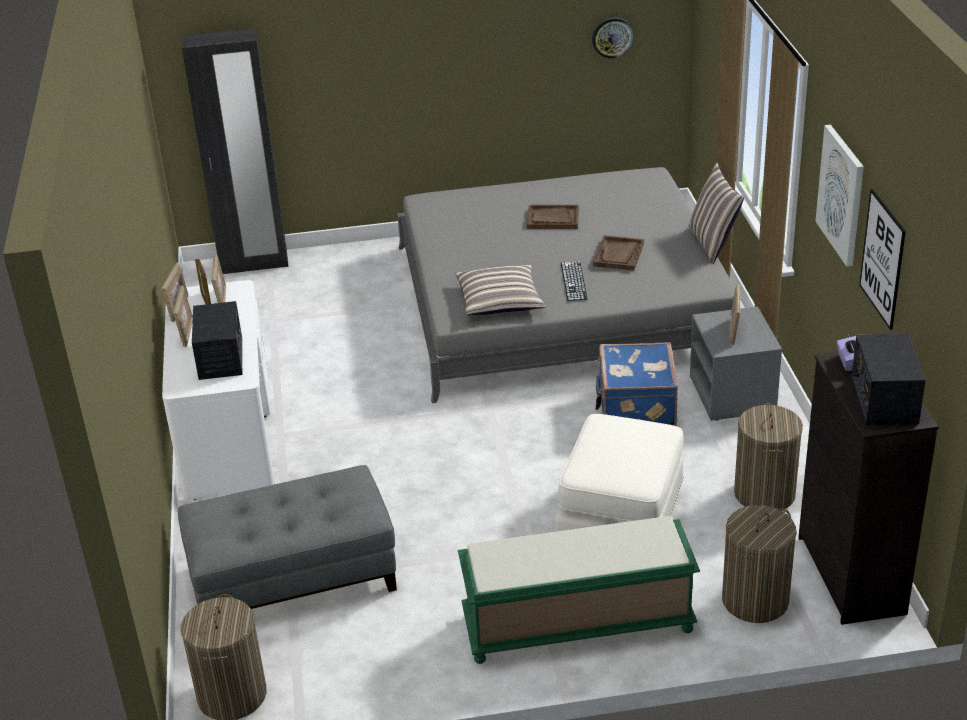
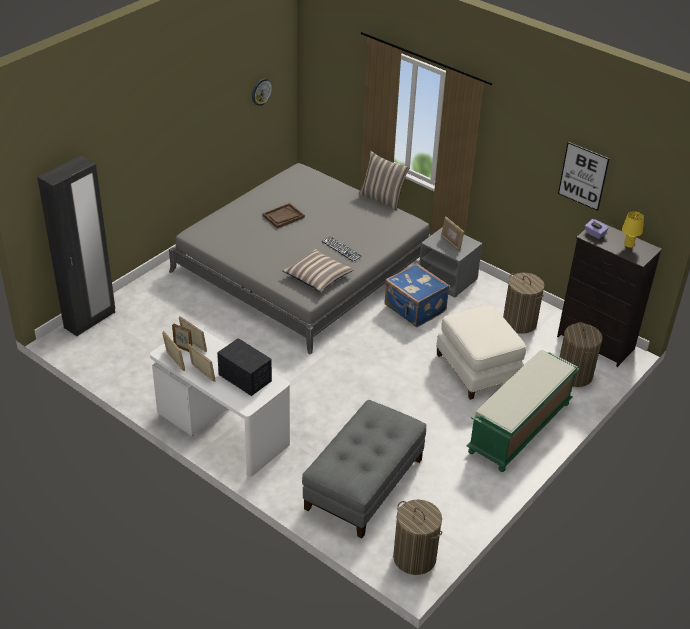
camera: 45 degrees left, 5 degrees up
brown tray [593,235,644,271] -> none
picture [815,125,864,267] -> none
radio [851,333,926,425] -> yellow table lamp [622,211,644,248]

